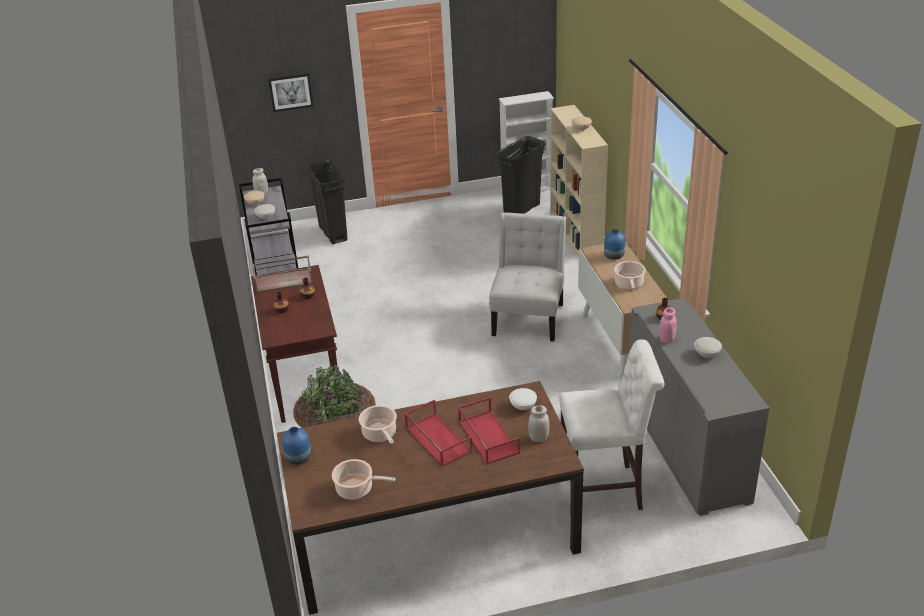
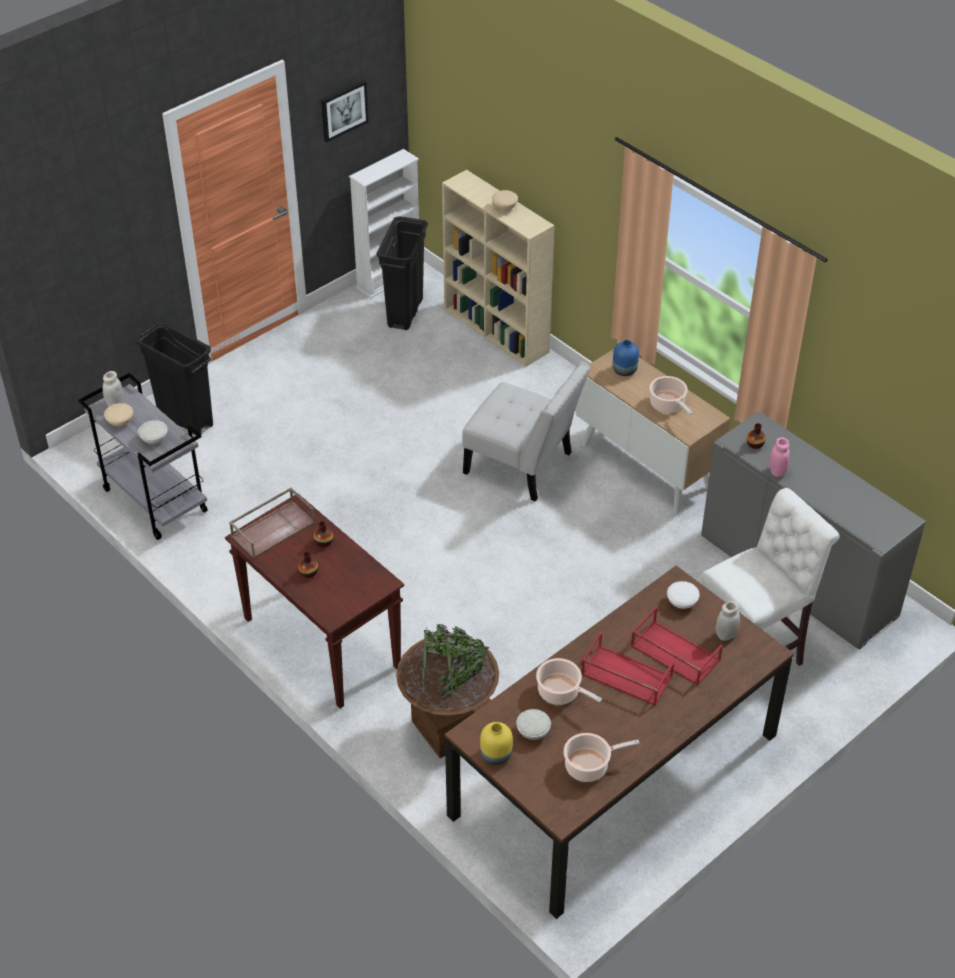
camera: 30 degrees left, 10 degrees up
picture [268,73,314,112] -> picture moved to [321,80,369,142]
blue vase [282,427,311,465] -> yellow vase [480,722,513,765]
white chair [489,212,566,342] -> white chair turned 135 degrees clockwise [462,362,590,502]
white bowl [695,337,722,358] -> white bowl moved to [516,709,551,740]

